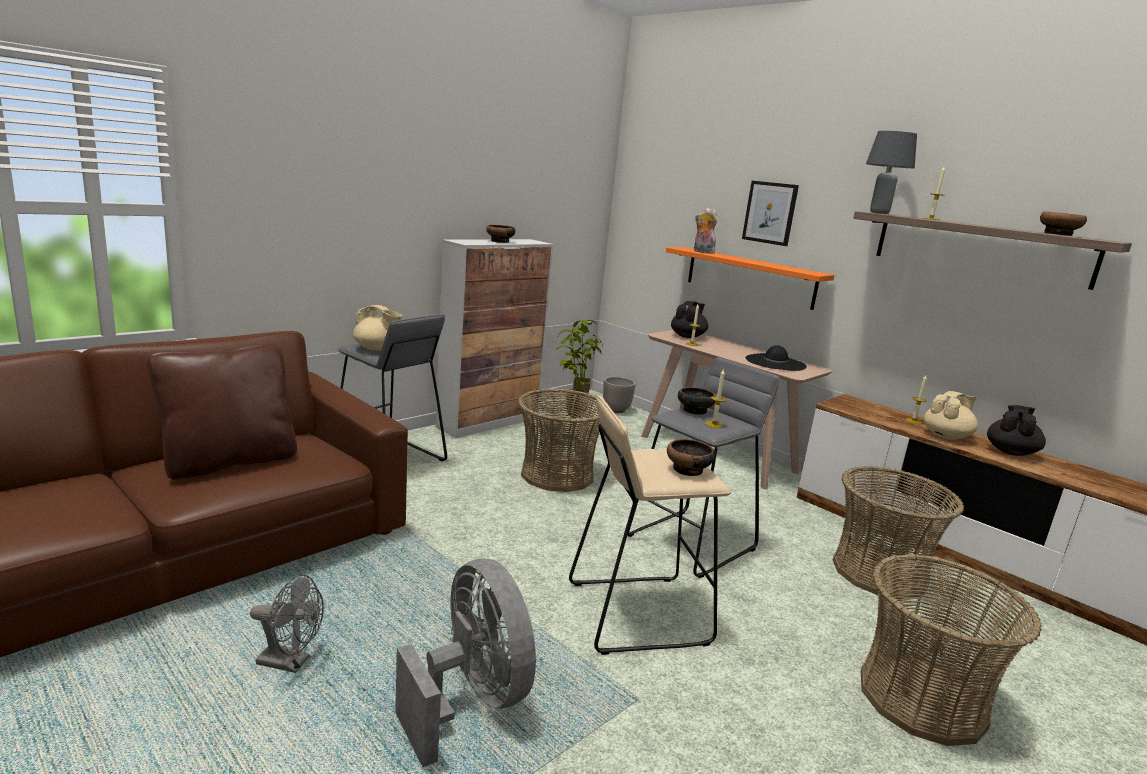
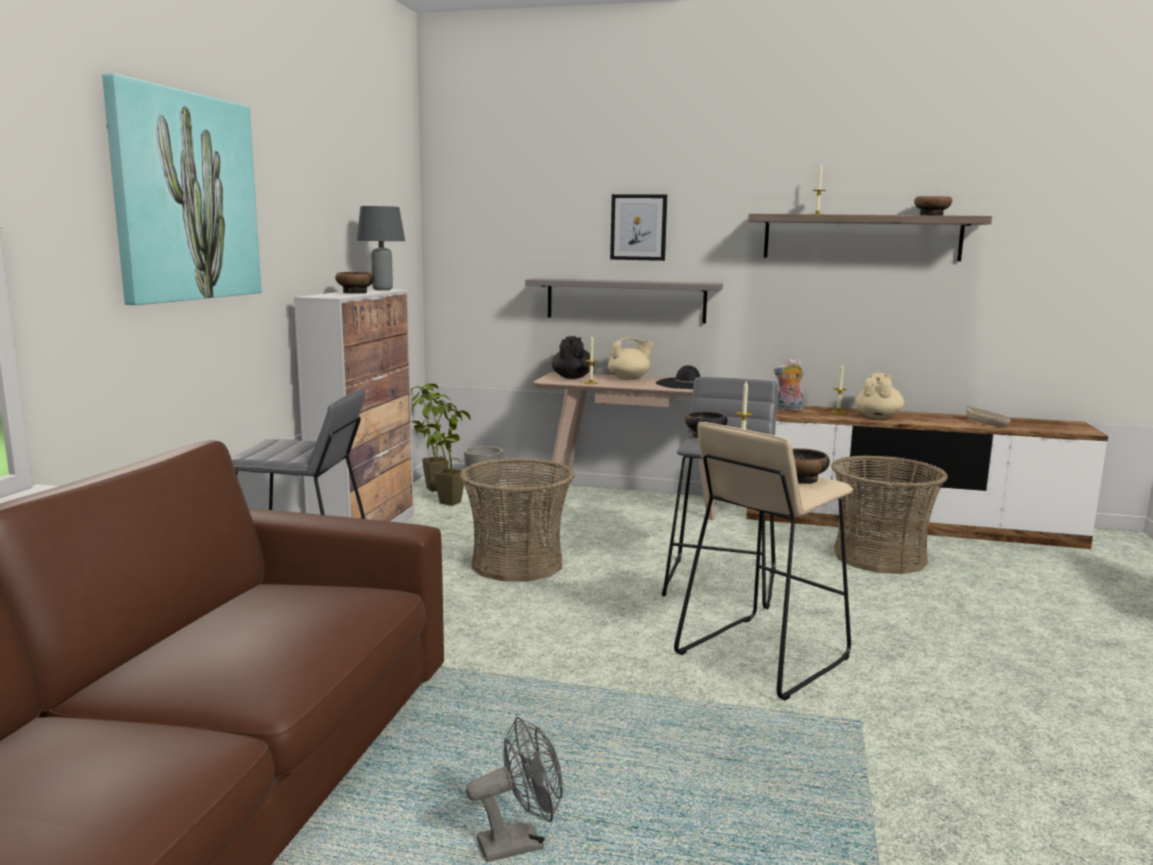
camera: 30 degrees left, 5 degrees down
brown pillow [147,344,297,480] -> none
beige teapot [353,305,402,351] -> beige teapot moved to [608,337,655,380]
grey fan [395,559,536,767] -> none
orange shelf [666,247,835,310] -> grey shelf [525,278,723,323]
plush toy [694,208,717,254] -> plush toy moved to [774,358,804,411]
basket [861,554,1042,746] -> none
grey table lamp [866,131,917,214] -> grey table lamp moved to [356,206,405,290]
black teapot [987,405,1046,456] -> none
none -> picture [102,74,261,305]
none -> beige bowl [966,406,1011,427]

